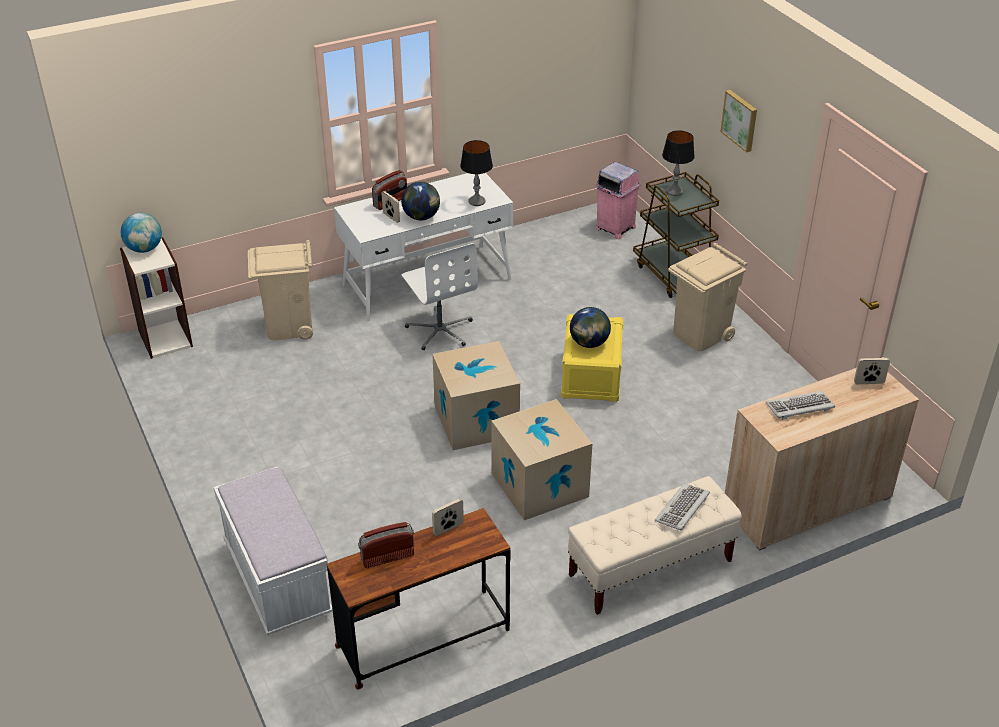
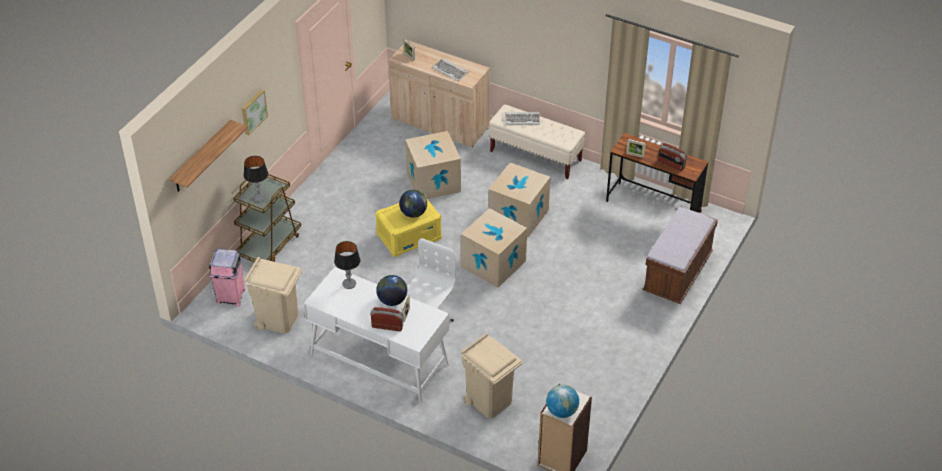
camera: 125 degrees left, 5 degrees up
white bench [214,467,333,635] -> brown bench [643,206,718,304]
beige trash can [668,243,747,351] -> beige trash can moved to [244,257,302,333]
none -> shelf [169,120,248,192]
none -> cardboard box [405,131,461,199]

